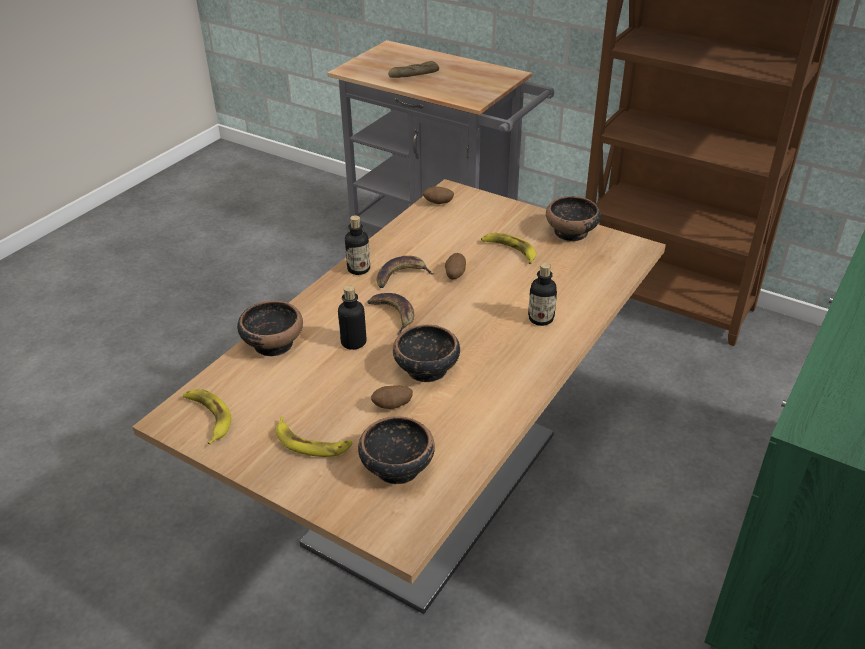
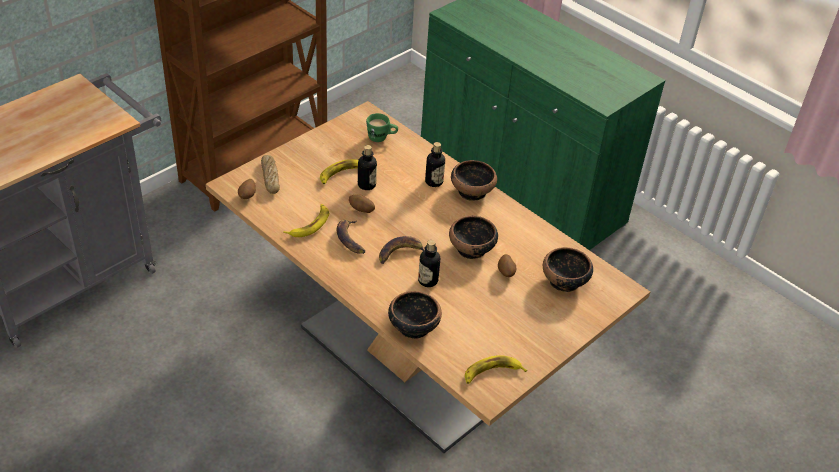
camera: 80 degrees left, 5 degrees up
banana [276,417,352,457] -> banana moved to [283,204,329,237]
bottle [345,215,370,275] -> bottle moved to [358,145,377,190]
bread [388,61,439,78] -> bread moved to [261,155,280,194]
bowl [546,196,601,241] -> bowl moved to [451,160,497,201]
none -> green mug [366,113,398,142]

